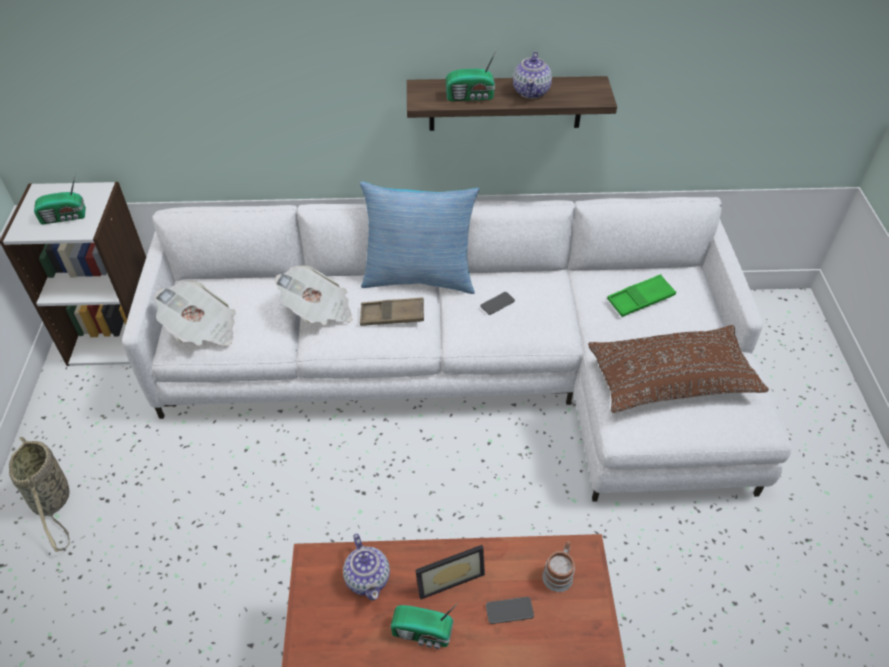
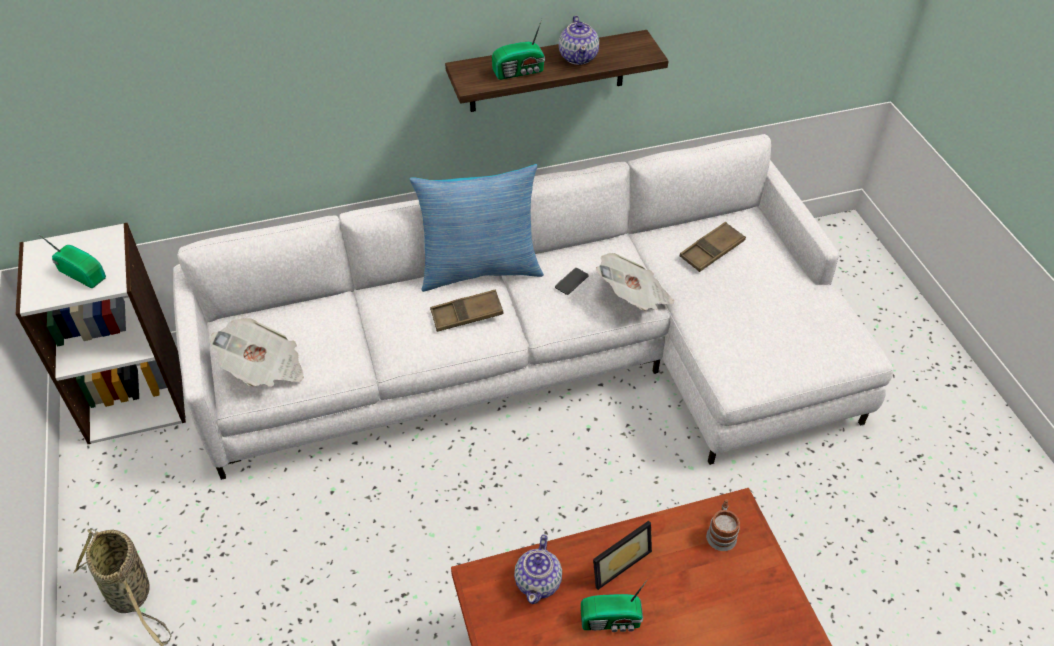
camera: 15 degrees left, 0 degrees up
radio [34,173,86,224] -> radio turned 120 degrees counterclockwise [37,233,106,288]
newspaper [275,265,353,325] -> newspaper moved to [596,253,674,311]
teapot [343,534,390,600] -> teapot turned 45 degrees clockwise [514,534,562,604]
phone [486,597,534,624] -> none
brown pillow [588,325,769,413] -> none
green tray [607,274,676,317] -> brown tray [680,222,746,272]

